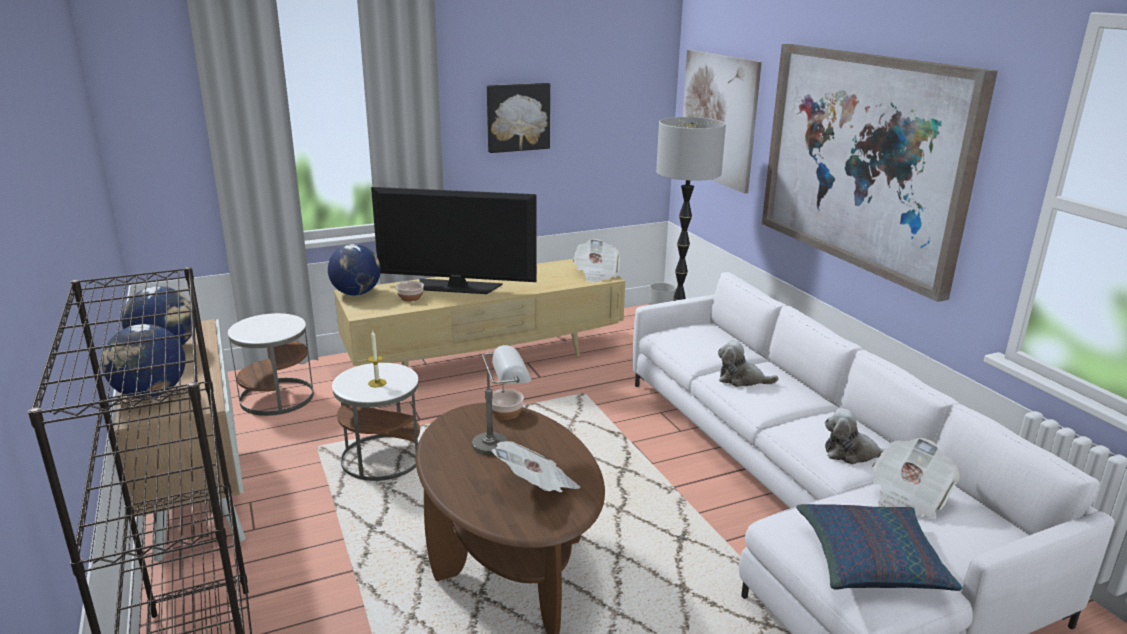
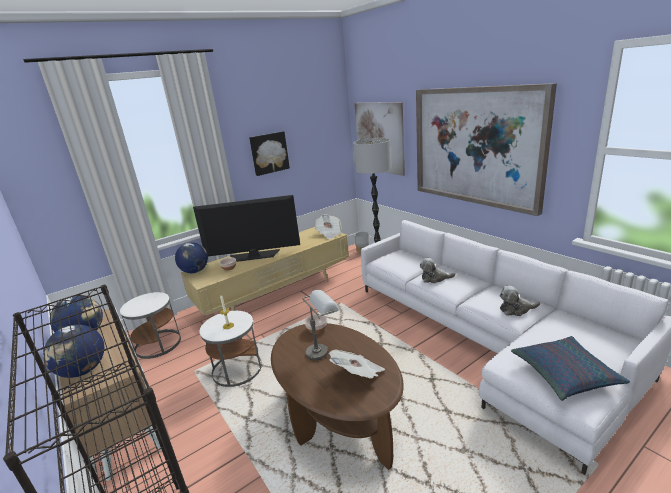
camera: 10 degrees left, 0 degrees up
newspaper [872,438,960,518] -> none

